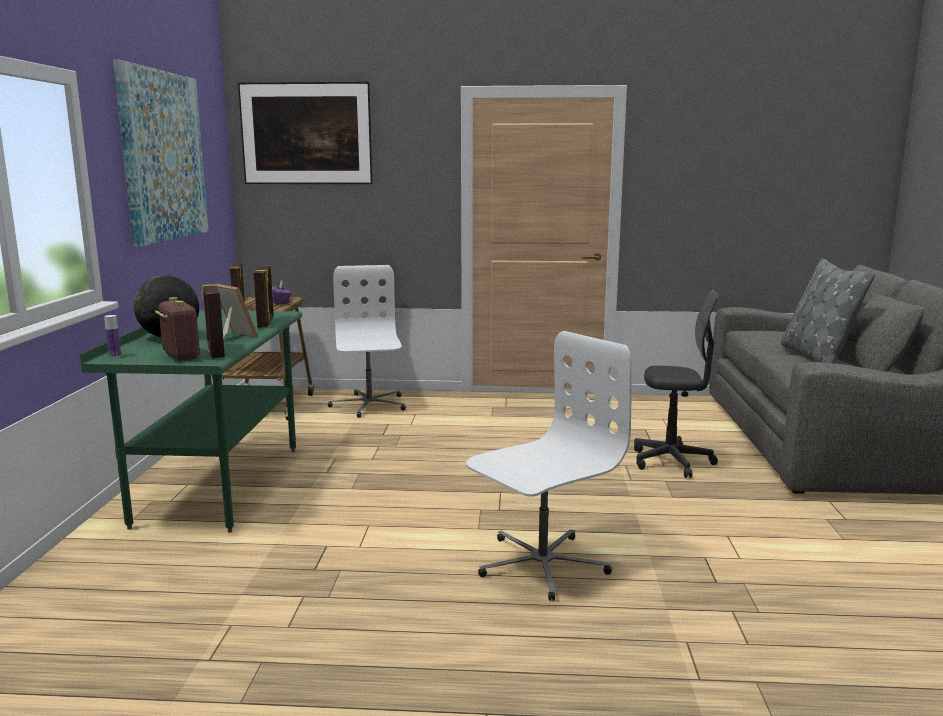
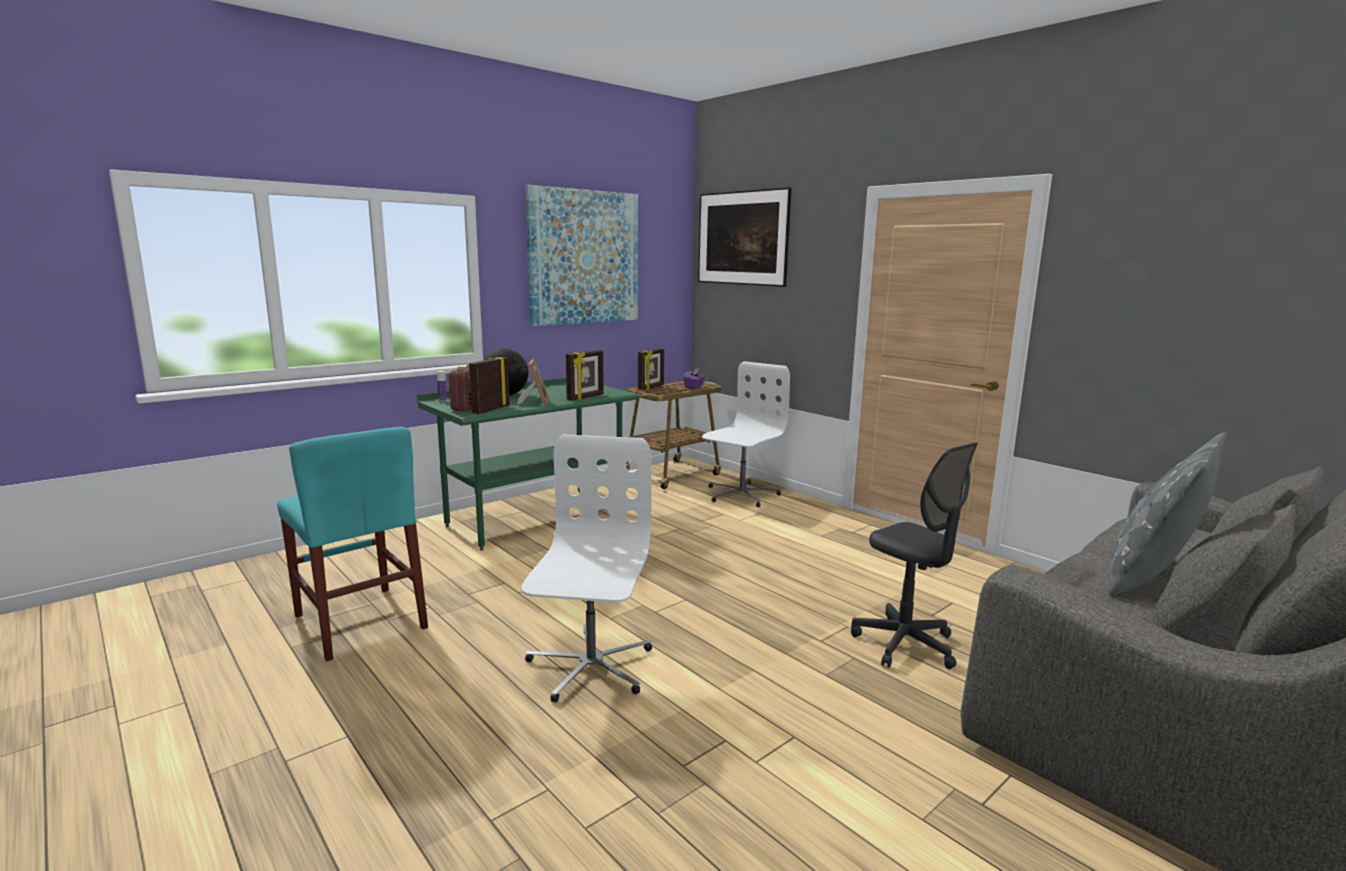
camera: 45 degrees right, 0 degrees up
white office chair [466,331,632,601] -> white office chair turned 90 degrees counterclockwise [521,434,652,703]
none -> turquoise chair [277,427,428,661]

